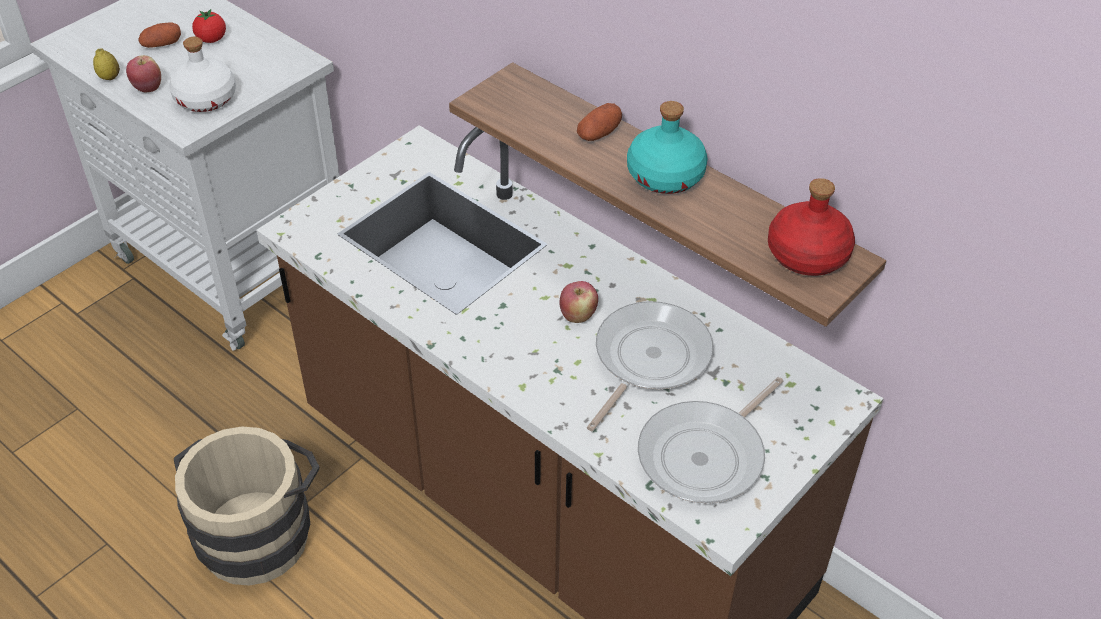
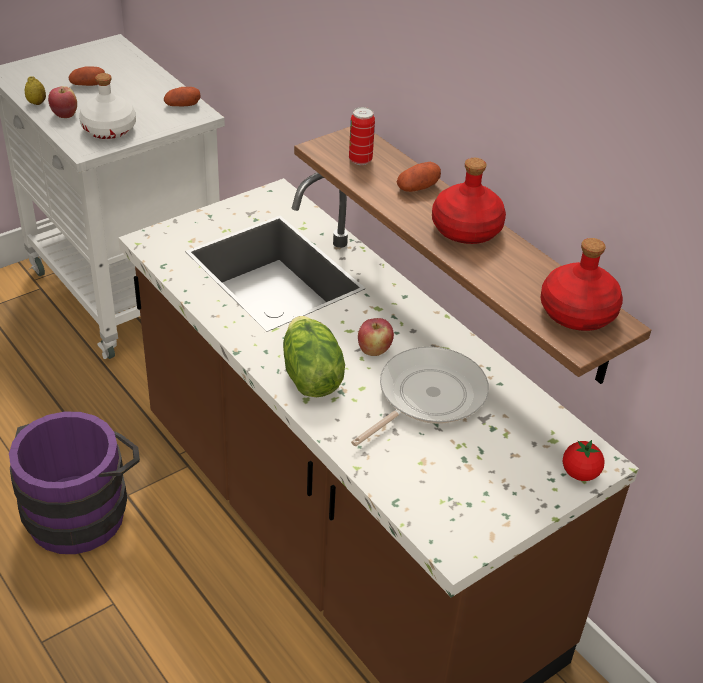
camera: 10 degrees right, 5 degrees down
beige bucket [174,426,319,586] -> purple bucket [9,412,140,554]
tomato [192,9,226,43] -> tomato moved to [563,440,605,481]
turquoise bottle [627,101,708,194] -> red bottle [432,158,506,244]
frying pan [638,377,784,503] -> none
none -> potato [164,87,200,107]
none -> lettuce [283,316,345,397]
none -> can [349,107,375,165]

